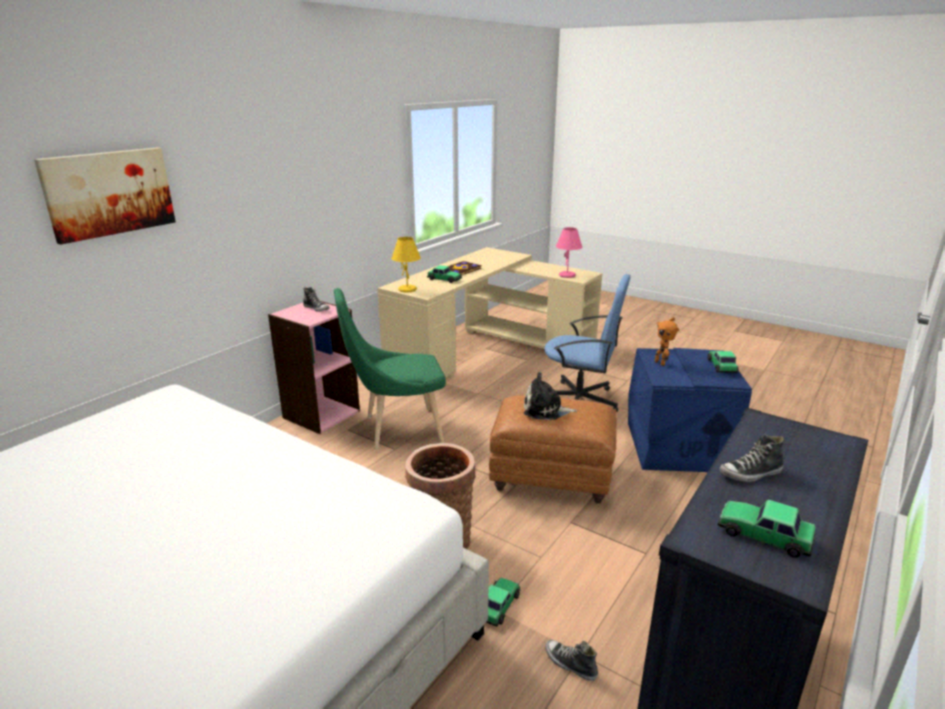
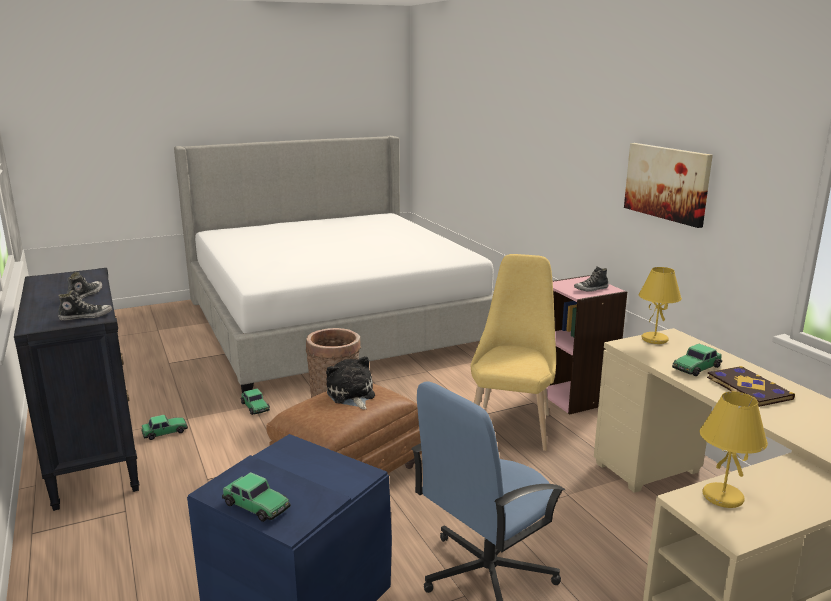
camera: 120 degrees right, 5 degrees down
picture [34,147,176,245] -> picture moved to [624,143,713,228]
green chair [334,288,446,450] -> yellow chair [470,254,556,451]
plush toy [524,372,577,420] -> plush toy turned 60 degrees counterclockwise [326,356,375,409]
shoe [545,640,598,681] -> shoe moved to [58,290,112,320]
pink table lamp [556,227,583,278] -> yellow table lamp [700,392,768,508]
toy robot [654,317,679,366] -> none
toy car [718,500,816,558] -> toy car moved to [141,415,188,440]

